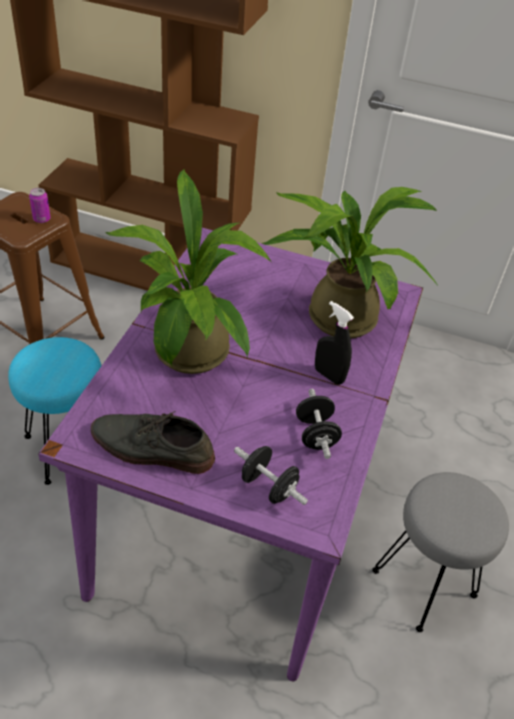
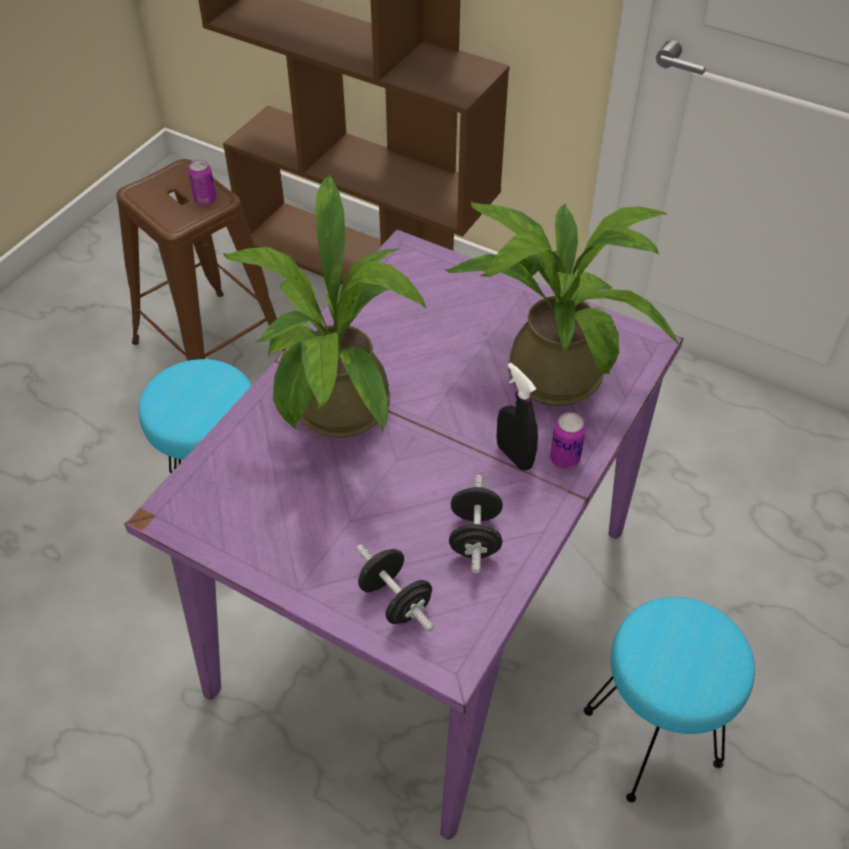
camera: 15 degrees right, 5 degrees up
grey shoe [91,411,215,474] -> none
grey stool [372,472,509,632] -> turquoise stool [584,597,755,802]
none -> can [550,412,586,469]

